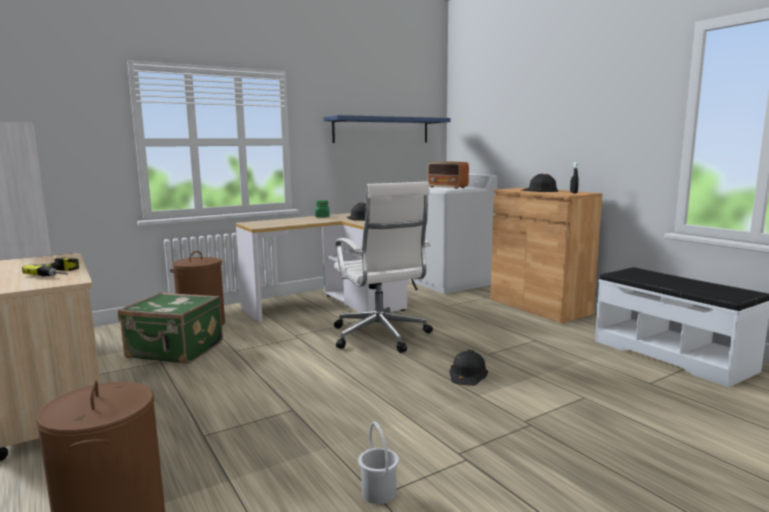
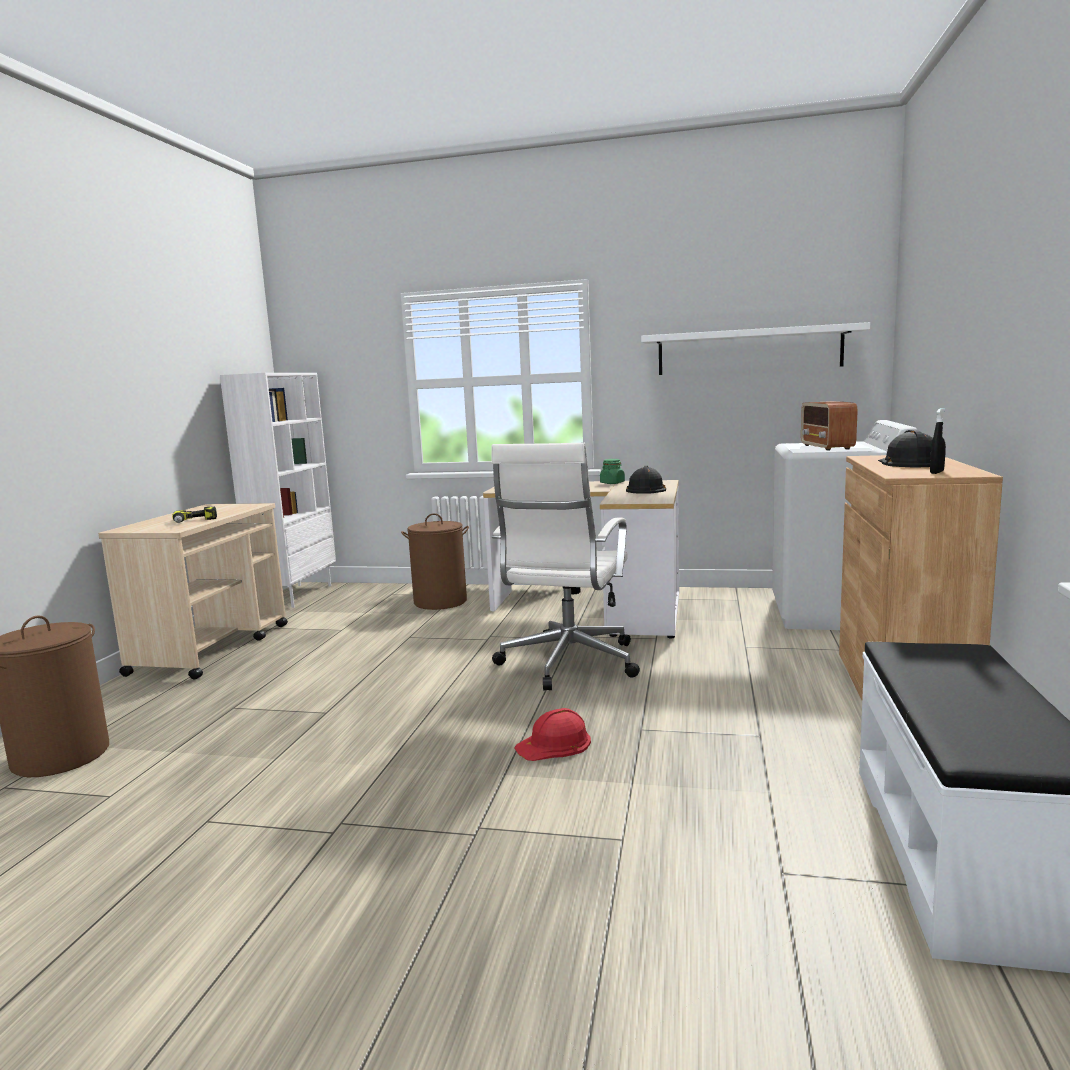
camera: 45 degrees right, 0 degrees up
green suitcase [118,292,223,364] -> none
blue shelf [323,115,451,143] -> white shelf [641,322,870,375]
white bucket [358,422,399,504] -> none
black hard hat [450,350,488,386] -> red hard hat [514,708,591,761]

